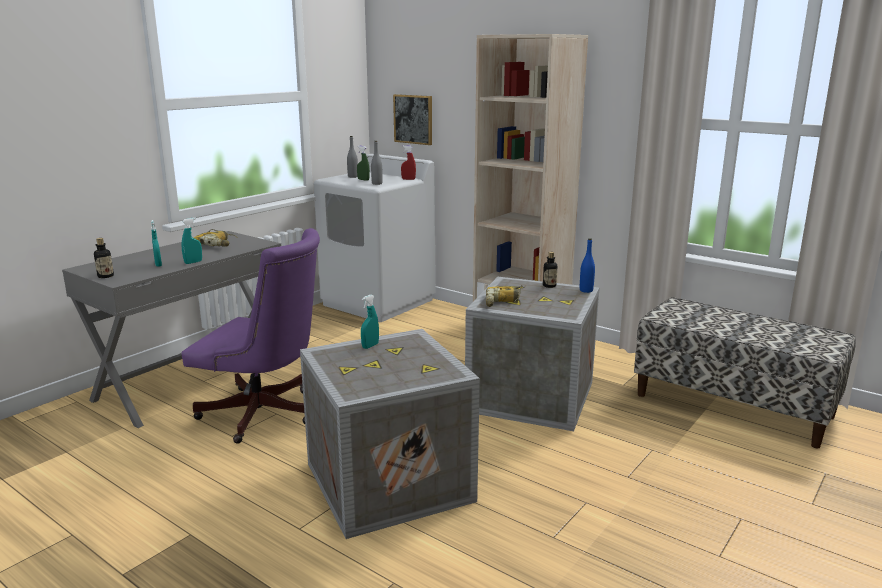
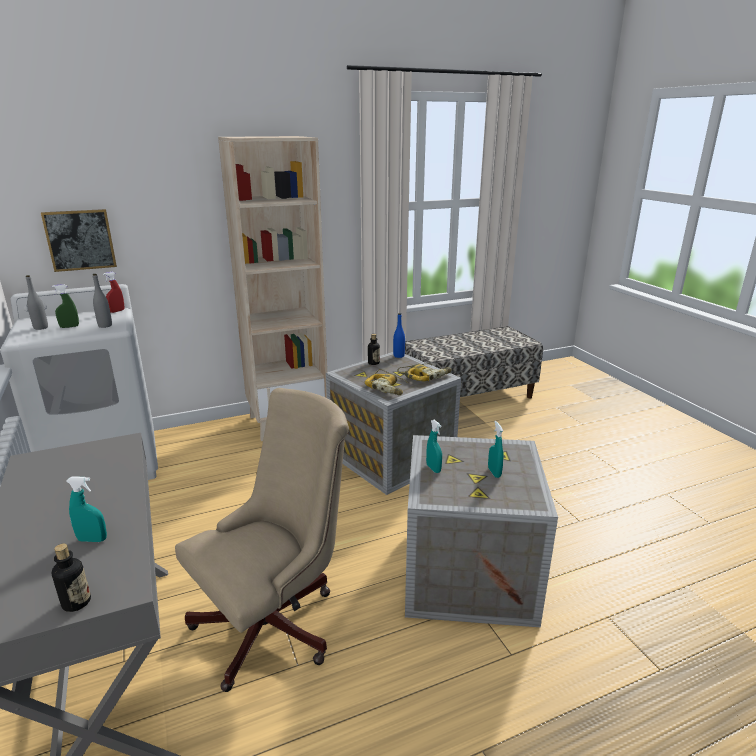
camera: 60 degrees left, 5 degrees up
turquoise spray bottle [181,218,202,264] -> turquoise spray bottle moved to [488,421,503,478]
purple office chair [181,228,320,444] -> beige office chair [175,388,349,692]
power drill [194,229,238,247] -> power drill moved to [397,363,452,382]

